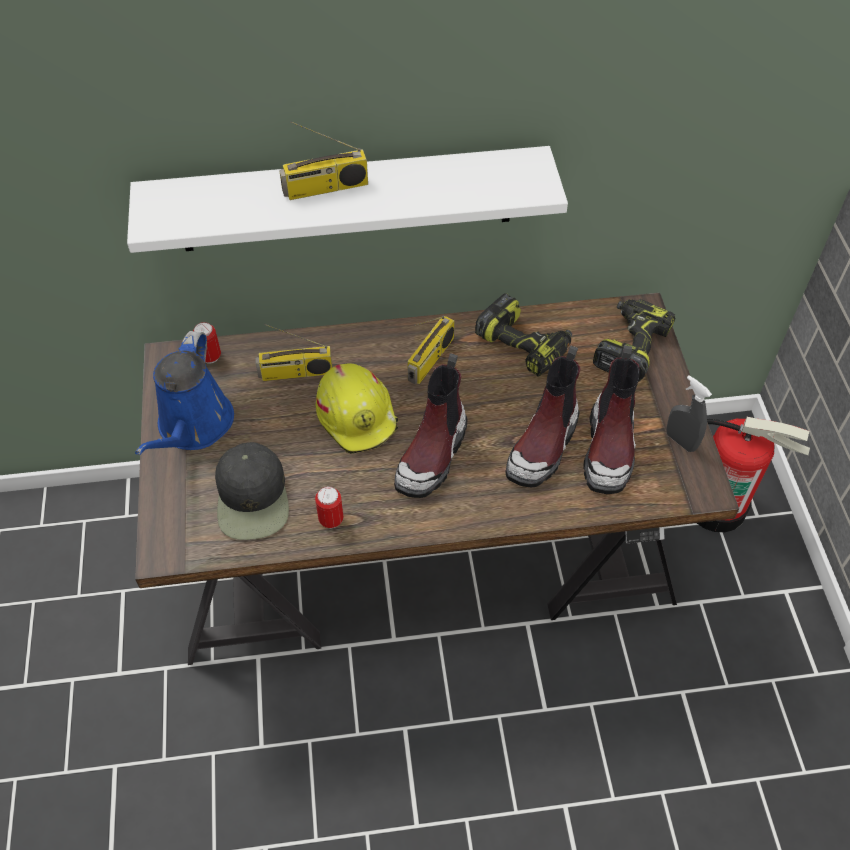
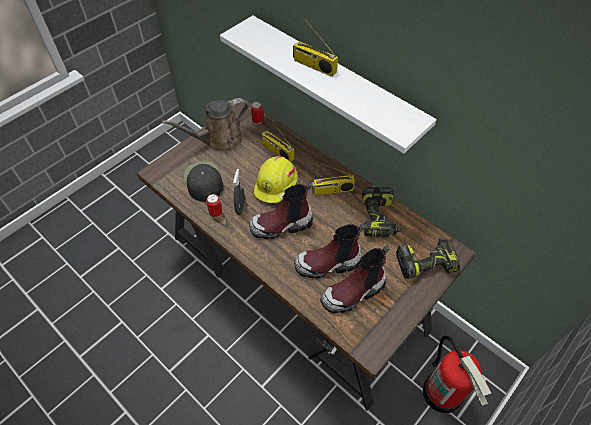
camera: 50 degrees right, 0 degrees up
blue watering can [135,331,234,455] -> brown watering can [162,98,248,151]
black cap [215,442,289,540] -> black cap turned 120 degrees clockwise [184,161,223,202]
grey spray bottle [666,375,712,452] -> grey spray bottle moved to [233,169,245,215]

